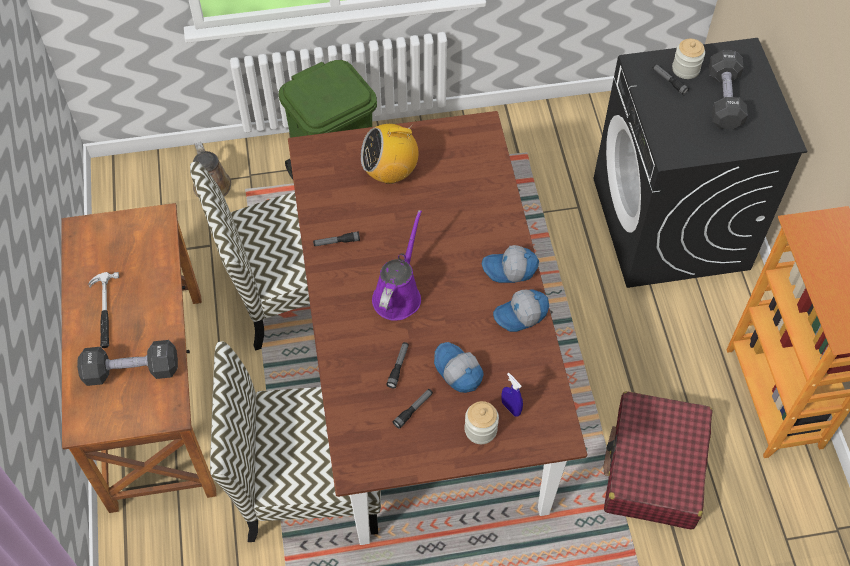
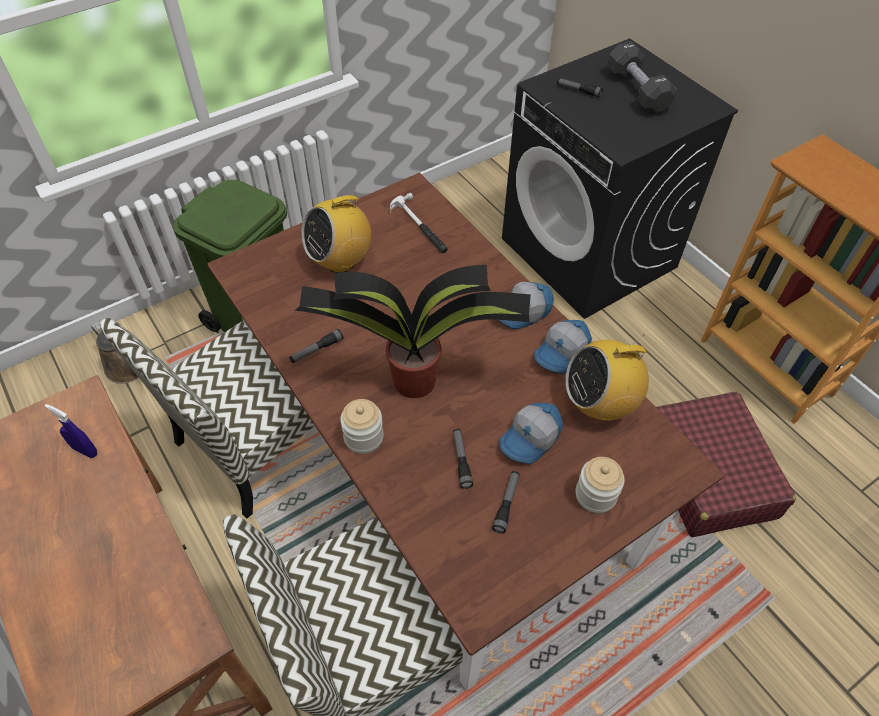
camera: 25 degrees left, 5 degrees down
black dumbbell [77,340,178,386] -> none
hammer [88,272,119,348] -> hammer moved to [390,193,448,253]
purple watering can [372,210,422,321] -> potted plant [295,265,531,398]
cap [434,342,484,393] -> cap turned 75 degrees counterclockwise [499,403,563,464]
blue spray bottle [501,373,523,417] -> blue spray bottle moved to [45,404,97,458]
jar [672,39,705,79] -> jar moved to [340,399,384,454]
none -> radio [565,334,649,421]

